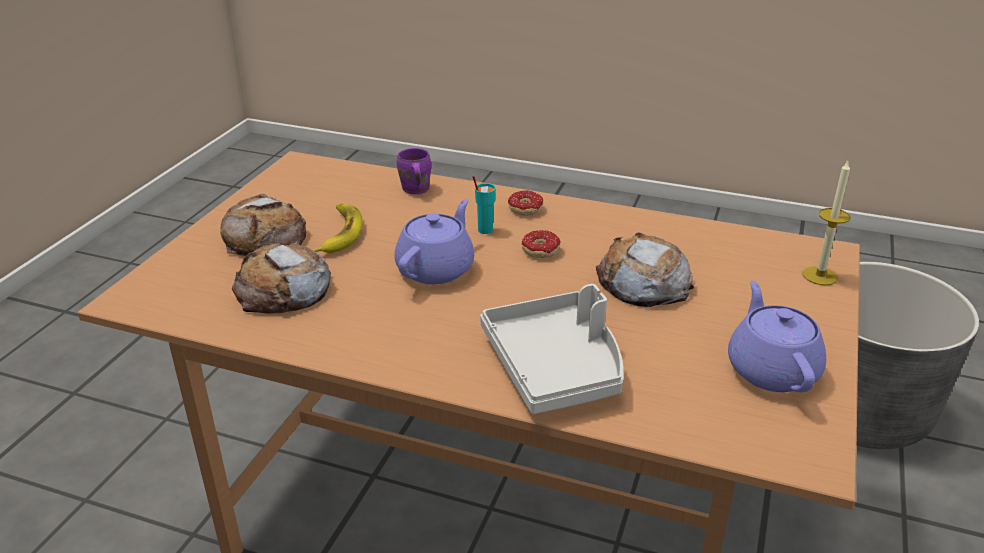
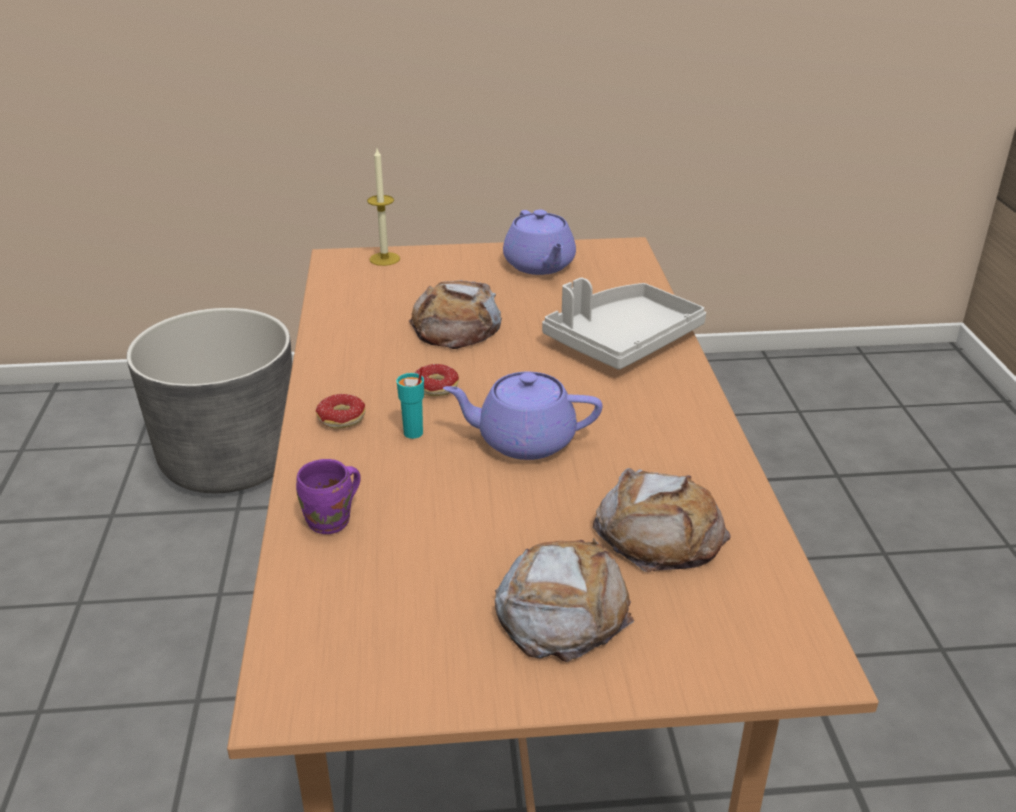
camera: 115 degrees left, 0 degrees up
banana [312,204,363,253] -> none
purple teapot [728,280,826,392] -> purple teapot turned 75 degrees counterclockwise [503,210,576,275]

